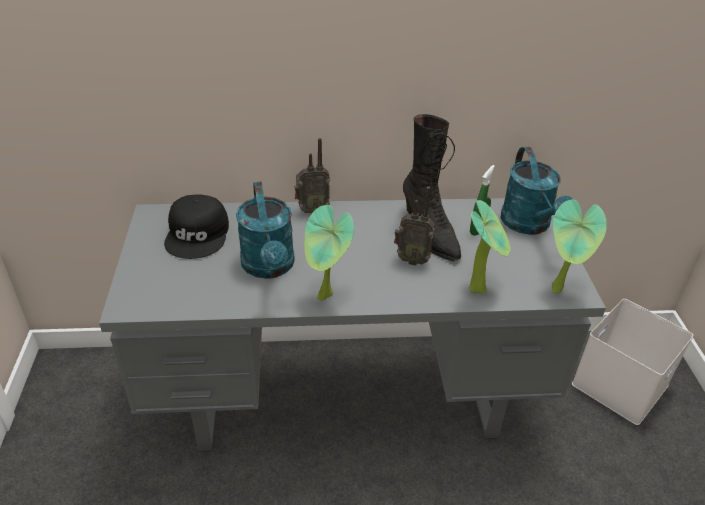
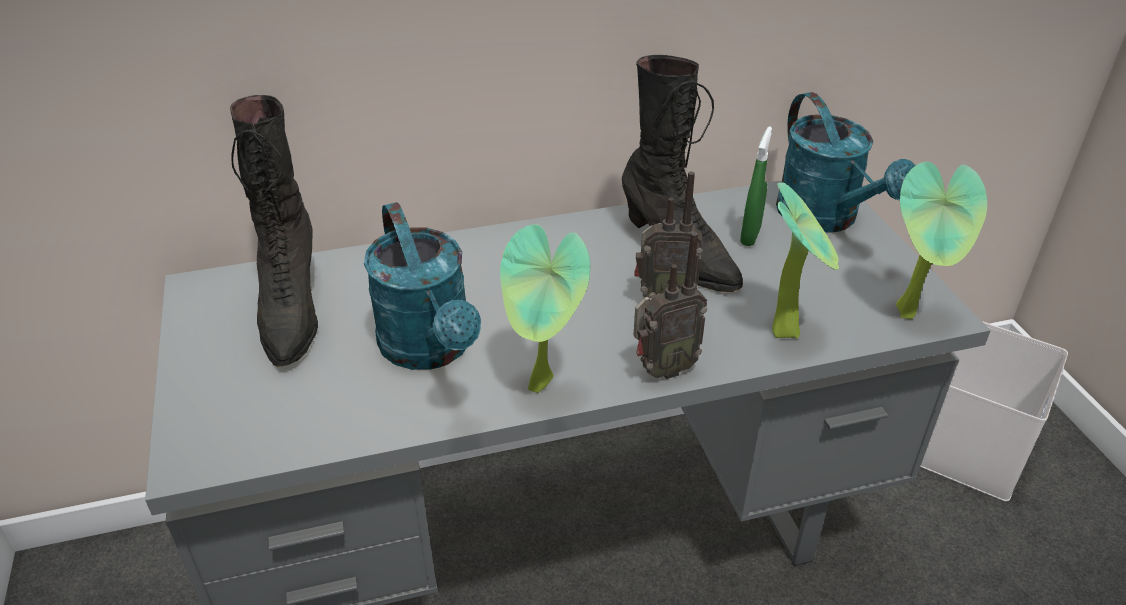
camera: 10 degrees left, 0 degrees up
black cap [164,195,229,259] -> black boot [230,95,318,367]
radio [294,138,330,214] -> radio moved to [633,232,707,379]

